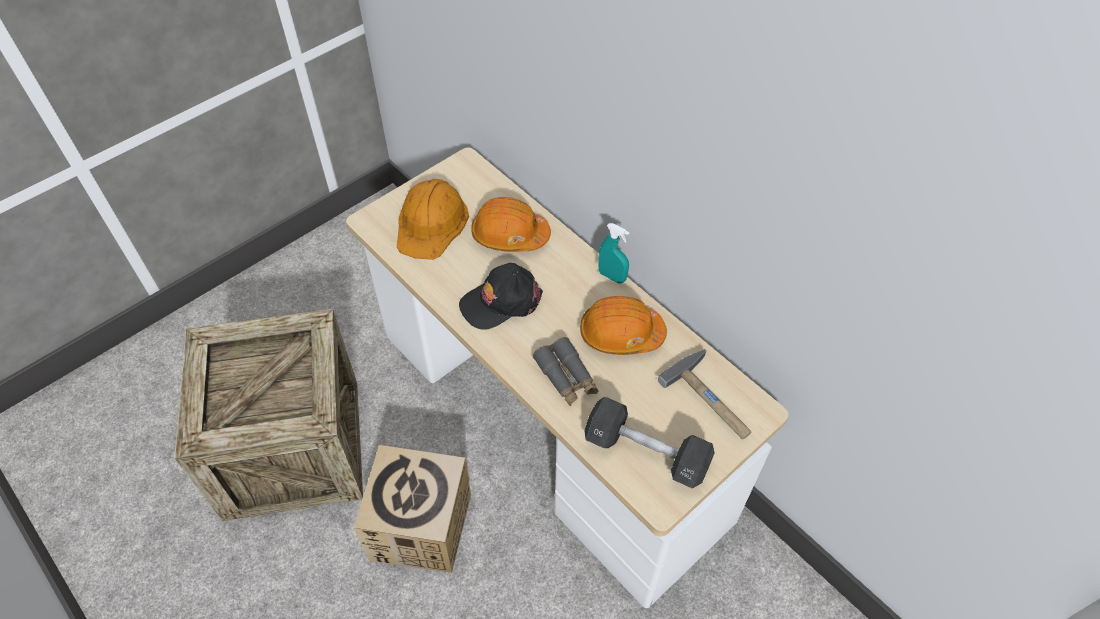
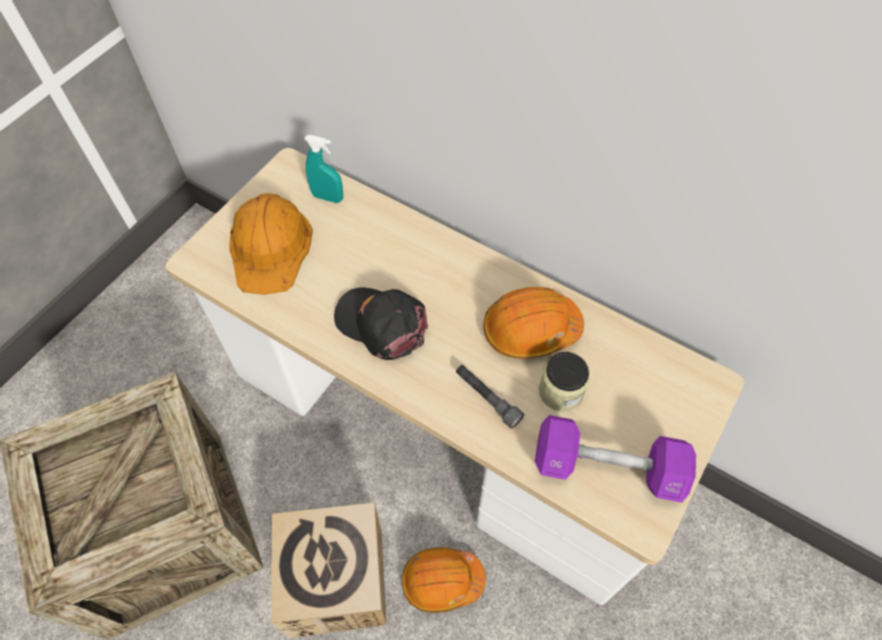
camera: 15 degrees left, 5 degrees up
black cap [459,263,543,330] -> black cap turned 75 degrees clockwise [334,287,428,360]
orange hard hat [471,197,551,252] -> orange hard hat moved to [402,547,486,613]
grey binoculars [533,337,598,406] -> grey flashlight [456,365,524,428]
black dumbbell [585,397,715,489] -> purple dumbbell [535,415,696,503]
turquoise spray bottle [598,223,629,284] -> turquoise spray bottle moved to [304,135,343,203]
hammer [658,349,751,439] -> none
none -> jar [539,352,590,411]

